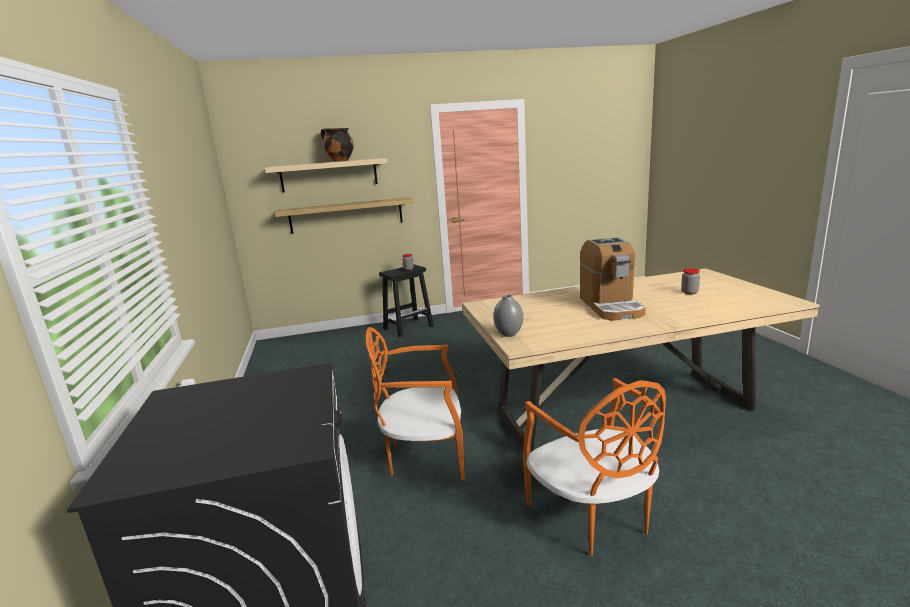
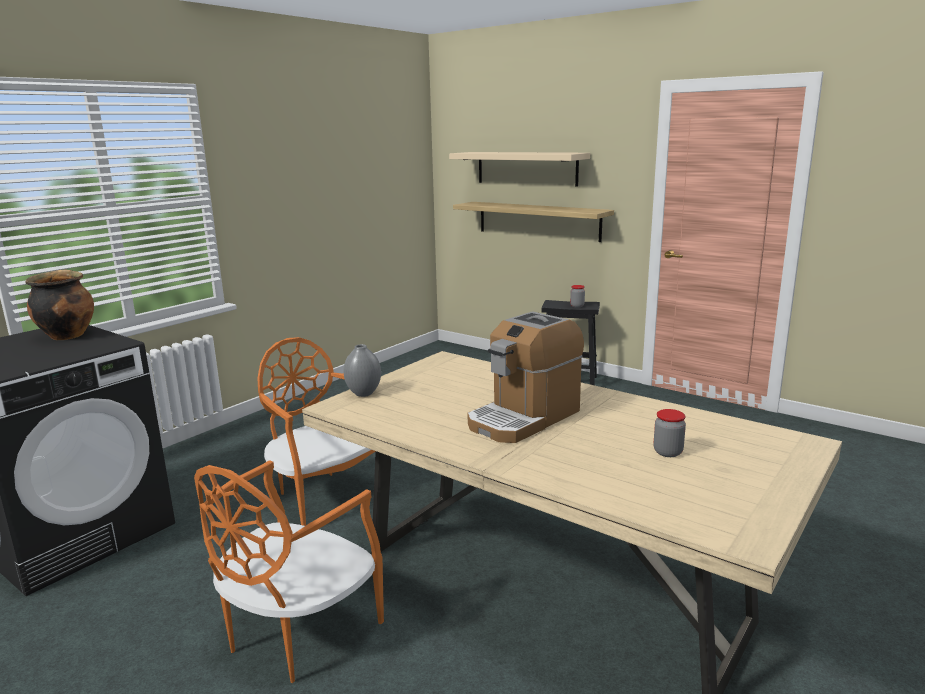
camera: 50 degrees right, 0 degrees up
cooking pot [321,128,354,162] -> cooking pot moved to [26,269,94,340]

